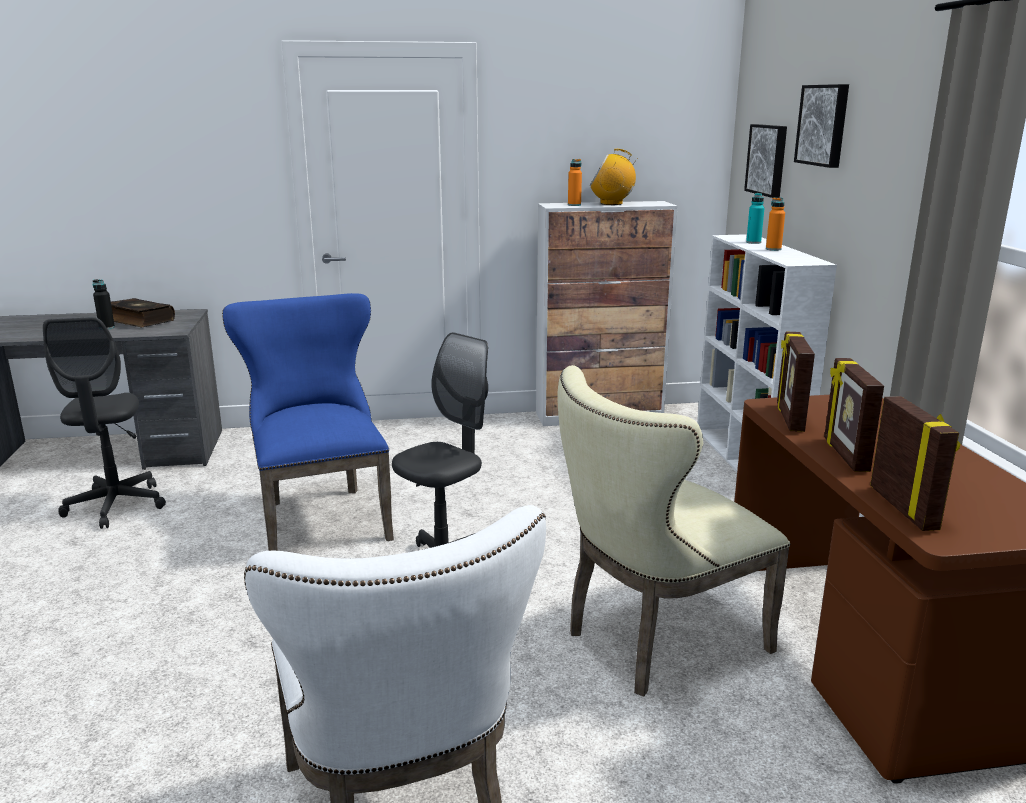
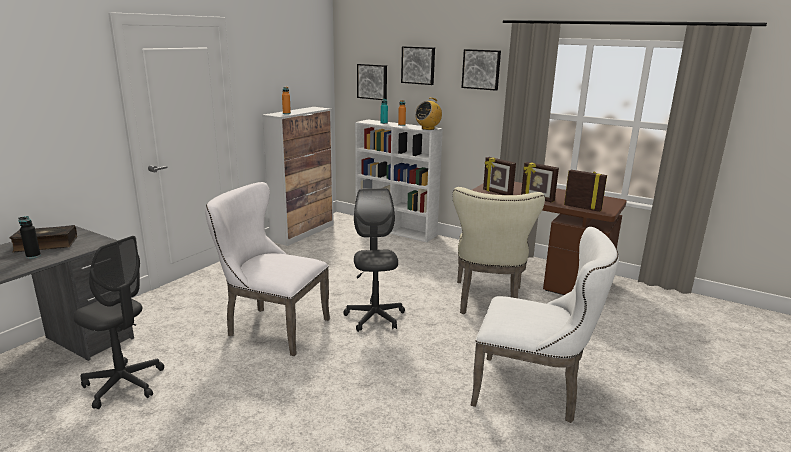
camera: 50 degrees left, 0 degrees up
blue chair [222,293,394,551] -> white chair [205,182,330,356]
radio [590,149,637,205] -> radio moved to [415,98,442,130]
none -> picture [461,49,501,91]

